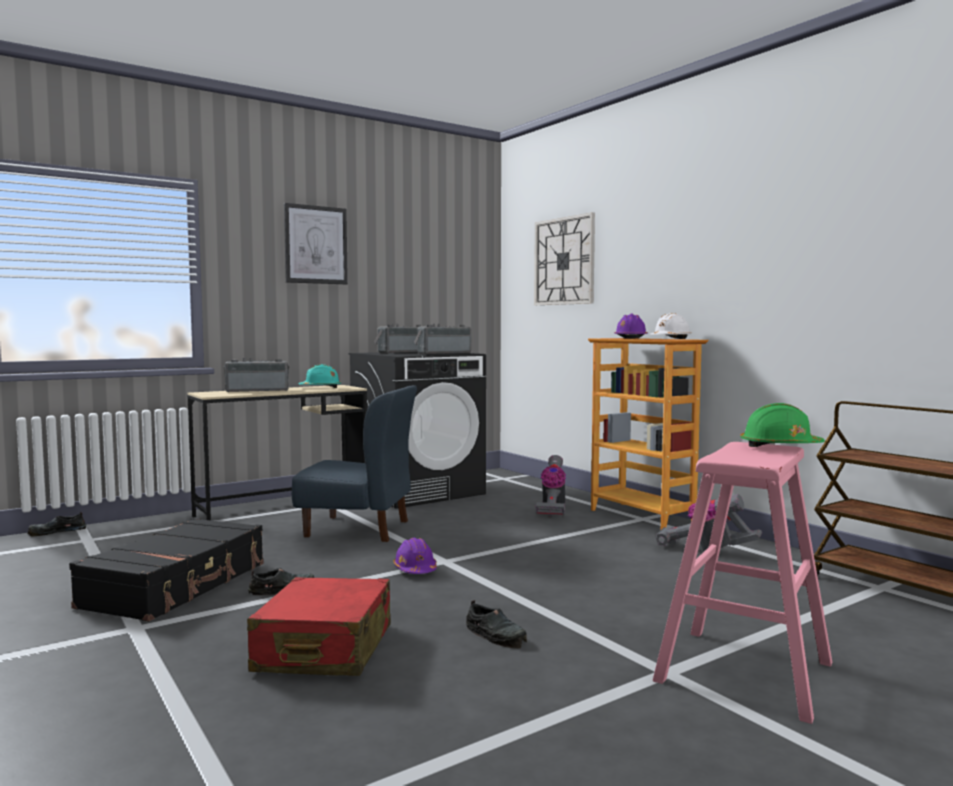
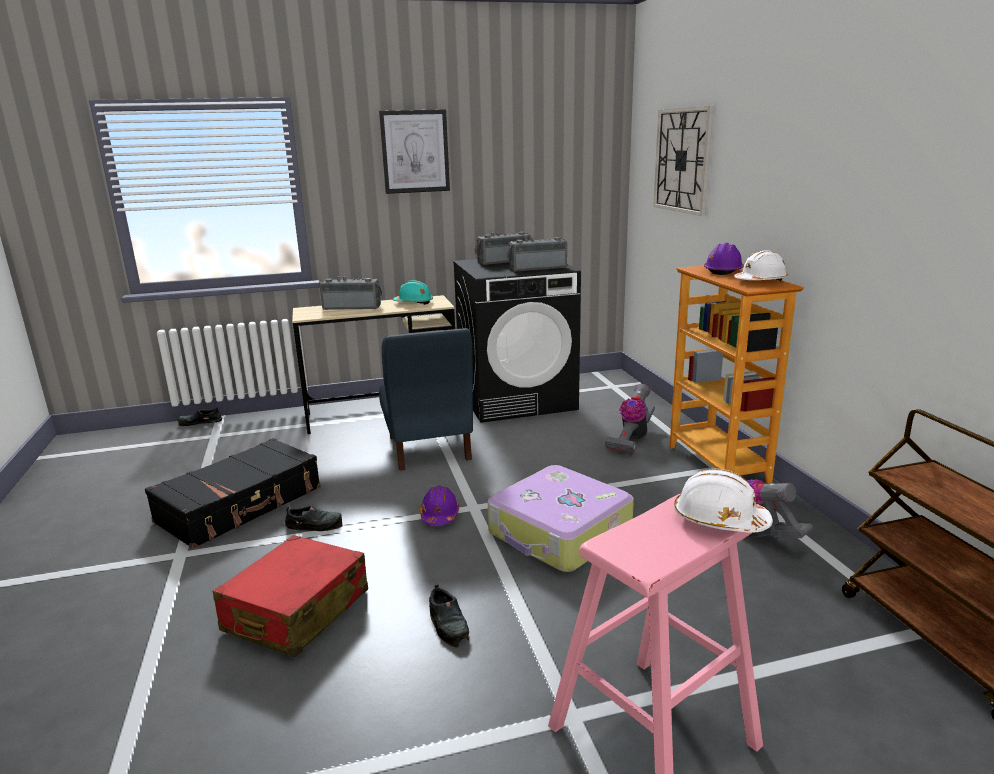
camera: 20 degrees right, 15 degrees up
blue chair [292,385,417,542] -> blue chair turned 45 degrees clockwise [379,328,473,471]
green hard hat [740,403,825,447] -> white hard hat [674,469,773,533]
none -> suitcase [488,465,634,572]

